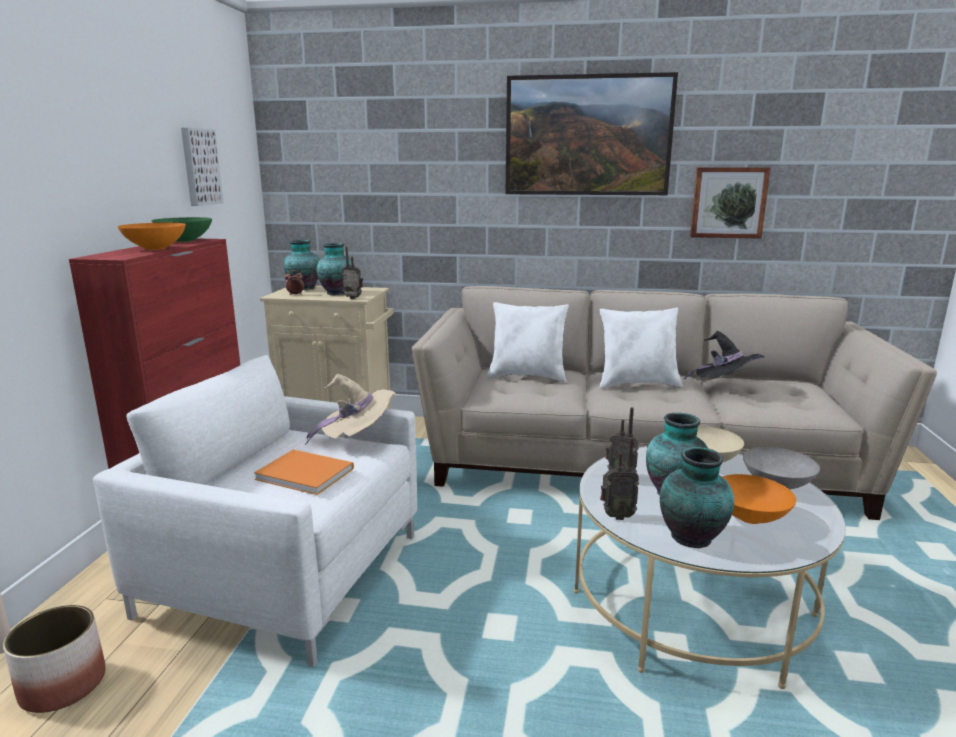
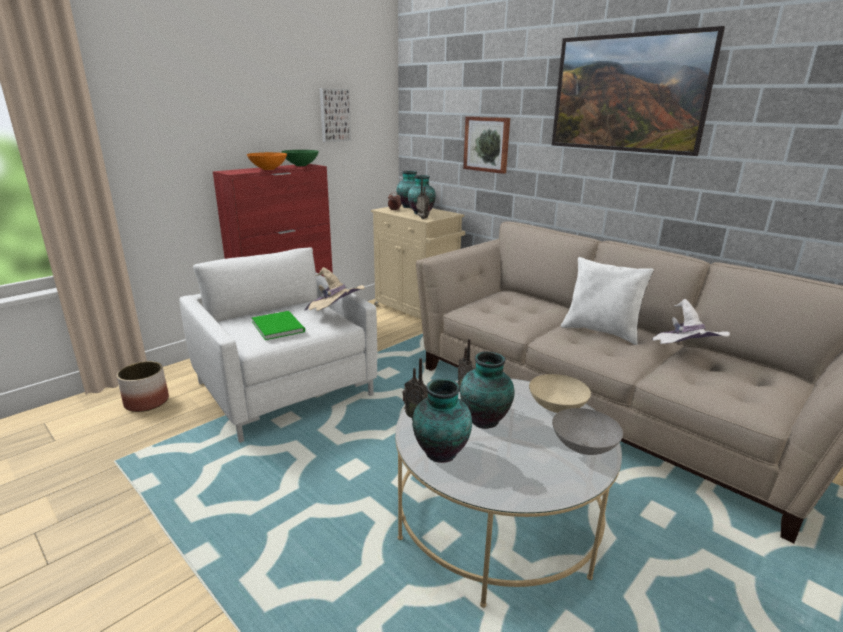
camera: 35 degrees right, 5 degrees up
orange book [254,450,354,495] -> green book [252,311,305,340]
white pillow [487,302,569,383] -> none
black hat [683,331,764,380] -> white hat [652,299,730,344]
picture [690,167,771,239] -> picture moved to [463,116,510,174]
orange bowl [722,474,796,524] -> none

